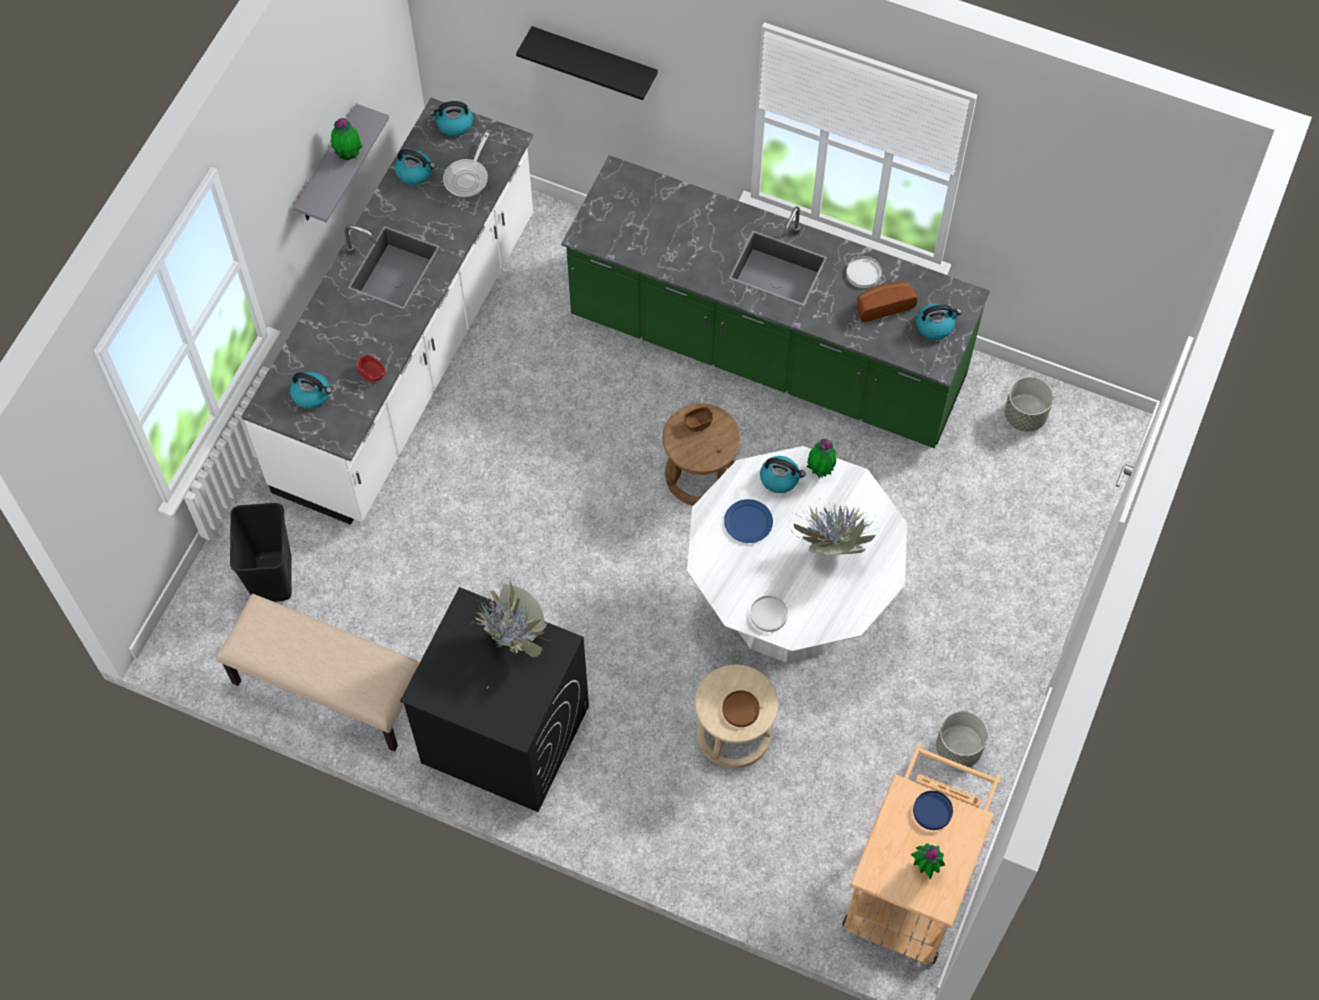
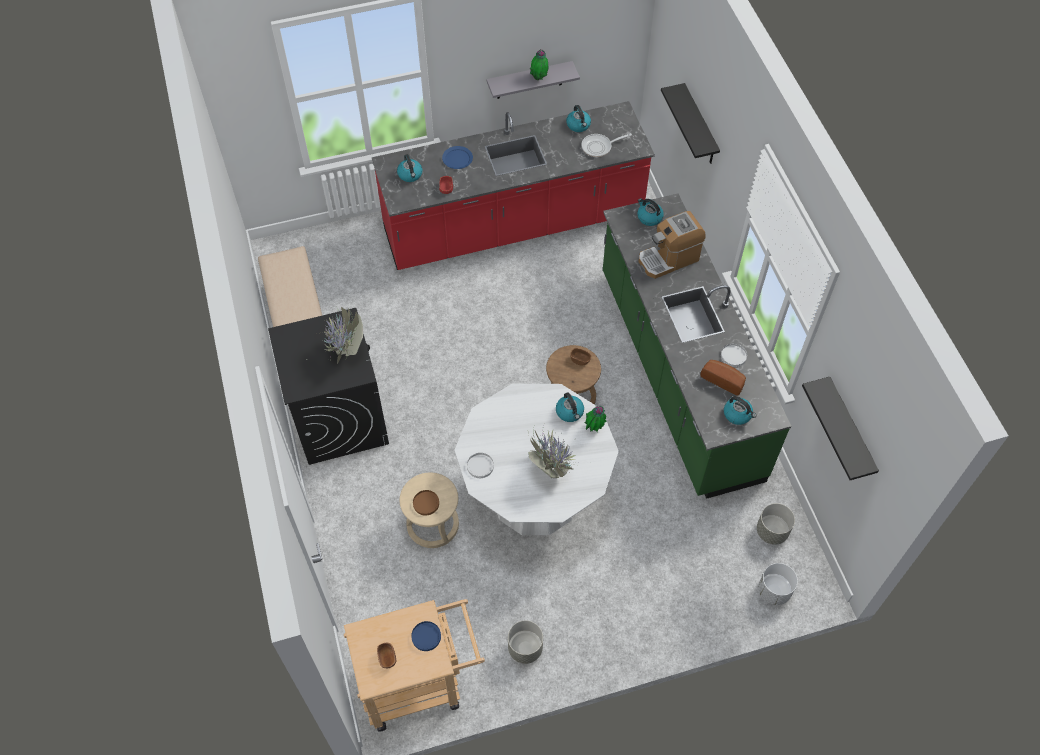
camera: 50 degrees right, 5 degrees down
black trash can [230,503,292,602] -> none
white counter [241,98,533,525] -> red counter [372,101,655,270]
kettle [429,101,473,136] -> kettle moved to [637,198,664,226]
blue plate [724,499,773,543] -> blue plate moved to [442,146,473,169]
potted plant [911,843,945,879] -> brown bowl [377,643,396,668]
none -> coffee machine [638,211,706,279]
none -> white planter [758,563,798,605]
none -> black shelf [802,377,879,480]

